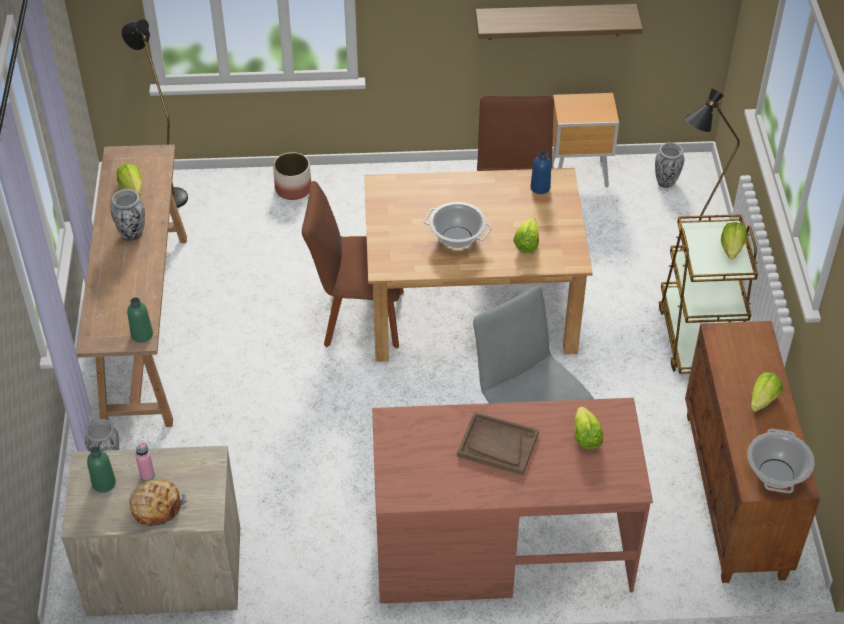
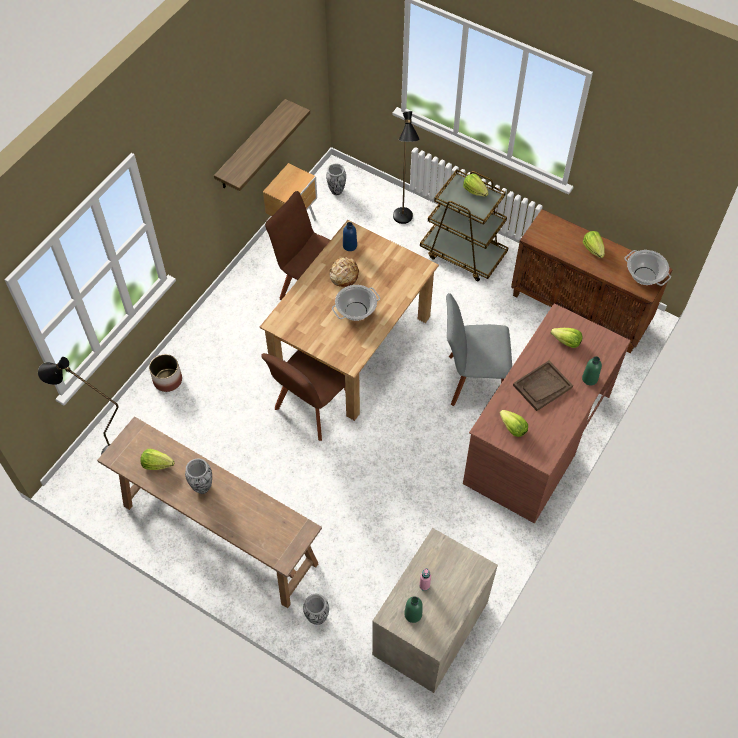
camera: 55 degrees left, 10 degrees up
green bottle [127,297,153,343] -> green bottle moved to [582,356,602,385]
bread [130,479,189,526] -> bread moved to [330,257,359,287]
lettuce [513,218,539,253] -> lettuce moved to [500,410,528,437]

